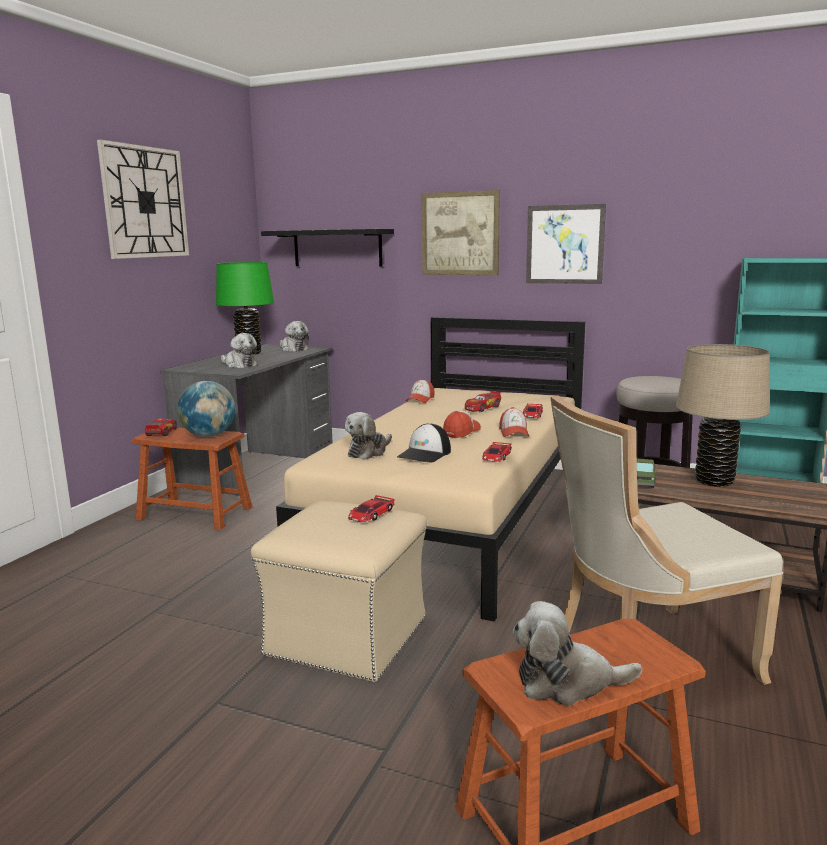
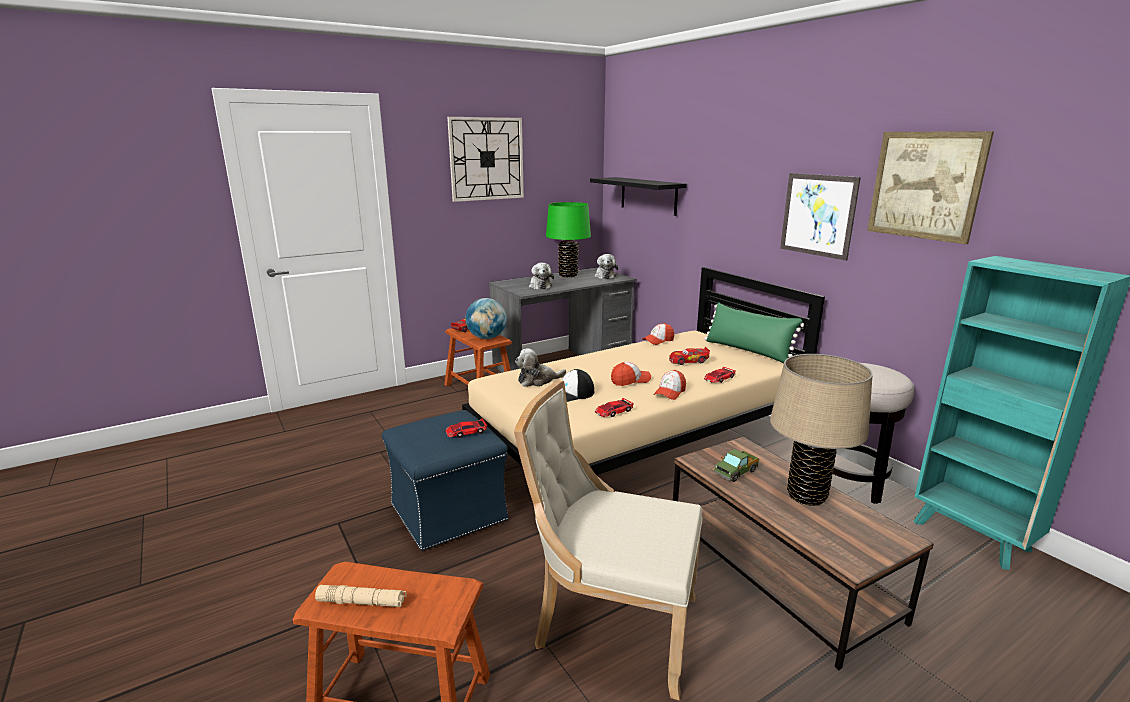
camera: 35 degrees right, 5 degrees up
beige ottoman [251,500,427,682] -> blue ottoman [382,410,508,551]
picture [421,190,500,275] -> picture moved to [867,131,994,244]
plush toy [513,601,642,706] -> beige flashlight [315,585,407,607]
none -> green pillow [704,302,804,363]

